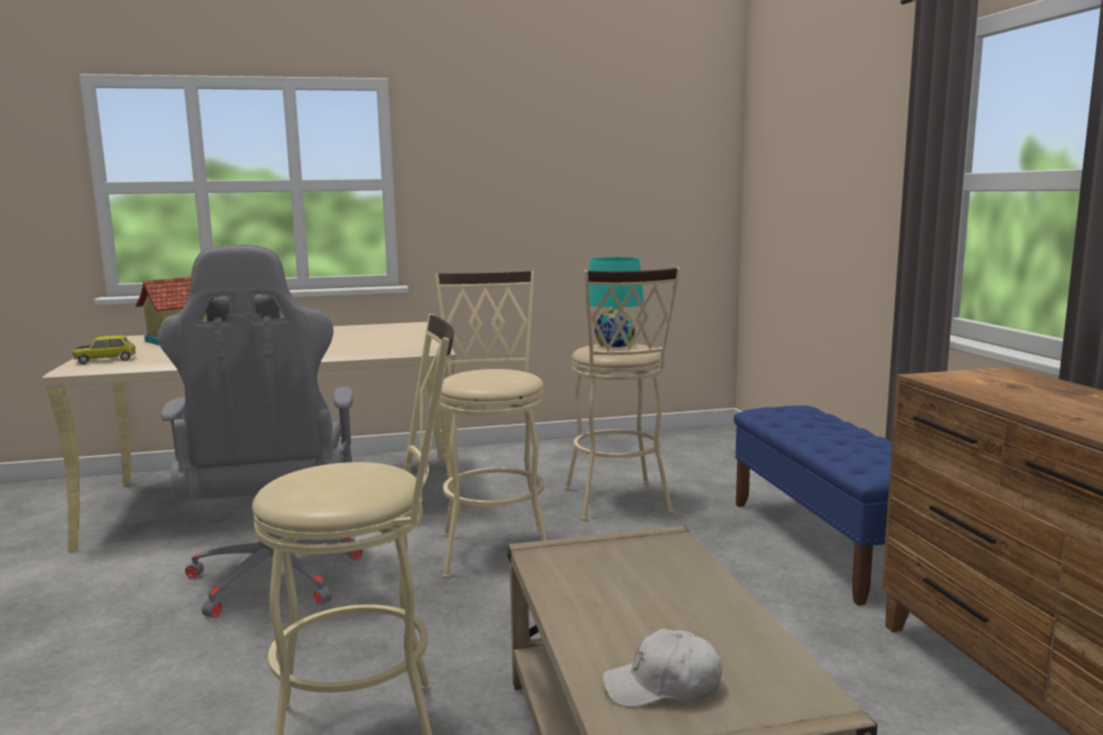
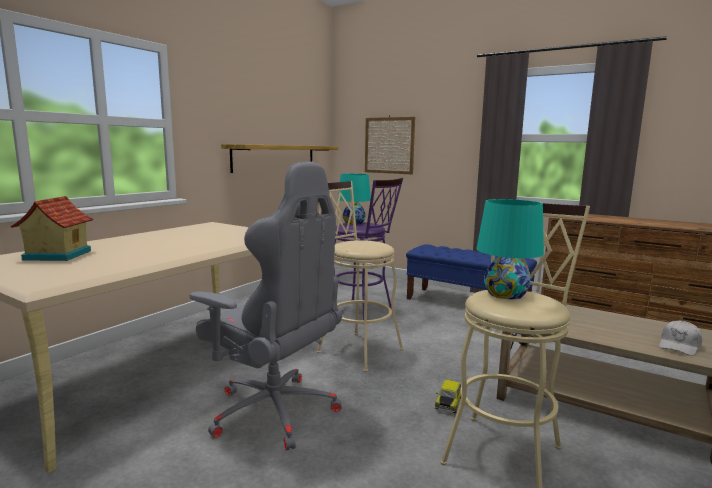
camera: 45 degrees left, 0 degrees up
toy car [72,335,136,364] -> toy car moved to [435,380,461,413]
beige stool [565,267,680,521] -> purple stool [334,178,403,320]
none -> shelf [221,144,338,173]
none -> picture [365,115,415,175]
none -> turquoise table lamp [476,199,544,299]

